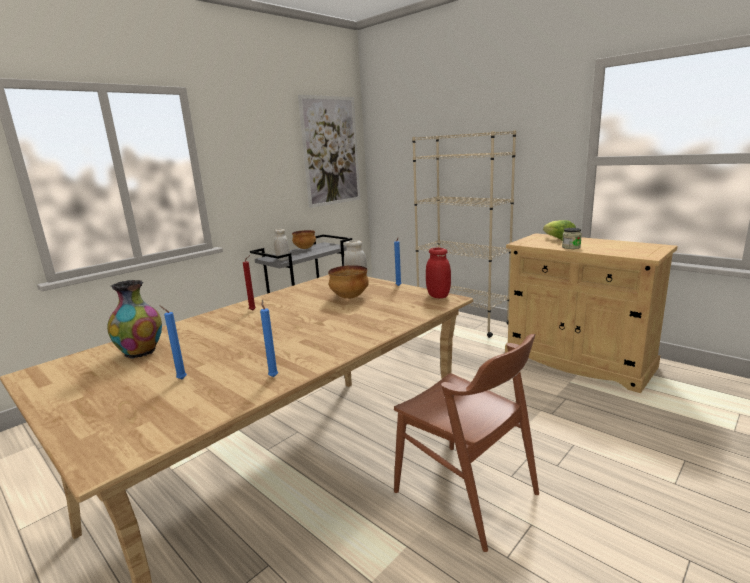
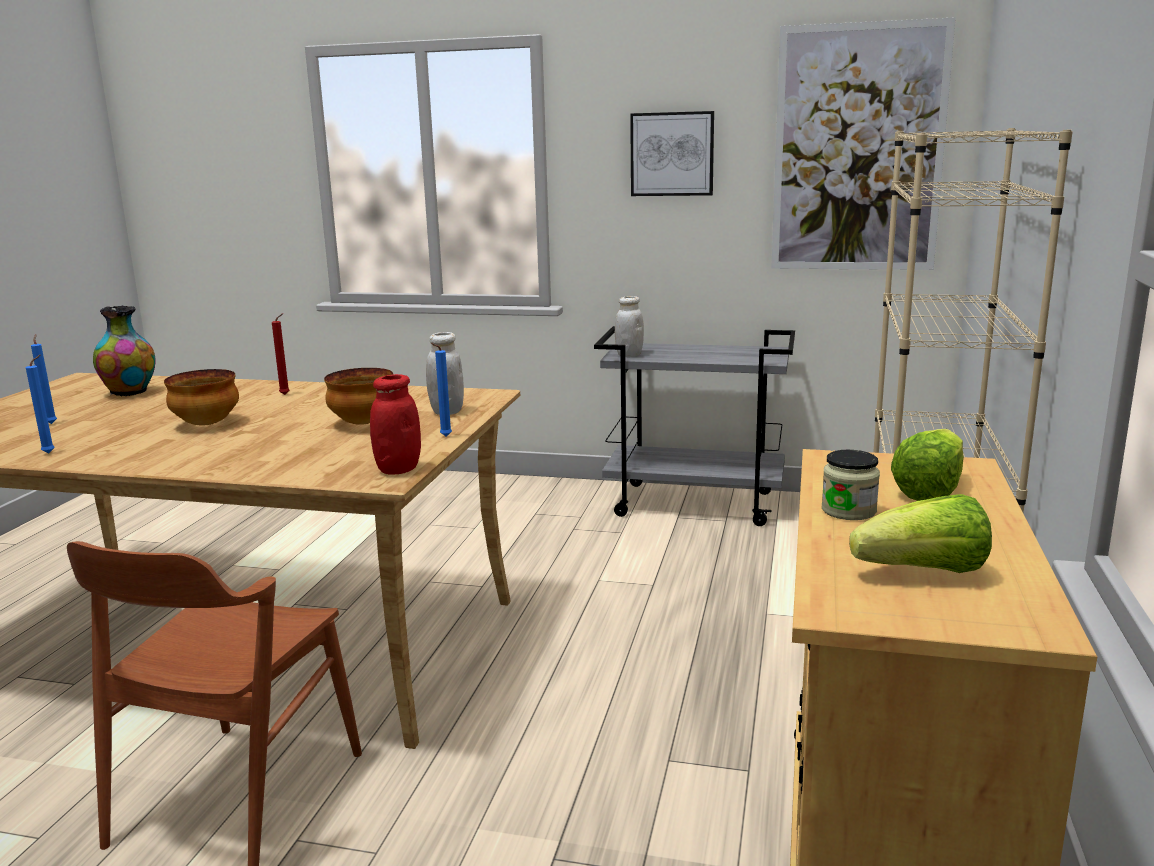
camera: 60 degrees right, 0 degrees up
bowl [292,230,316,249] -> bowl moved to [164,369,239,426]
none -> picture [630,111,714,196]
none -> lettuce [849,494,992,573]

